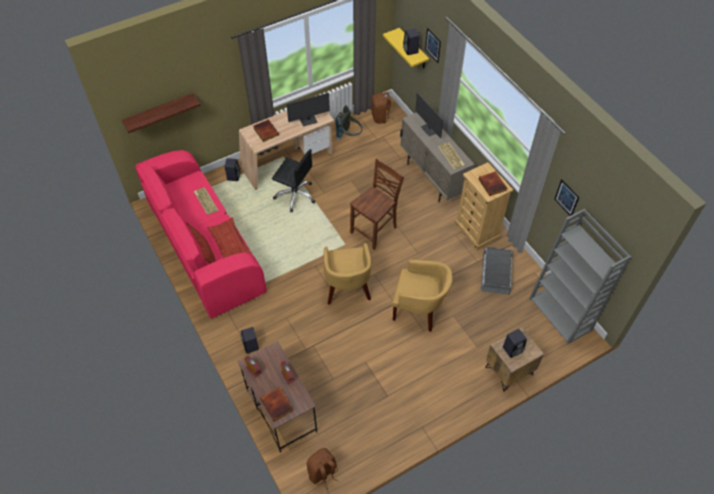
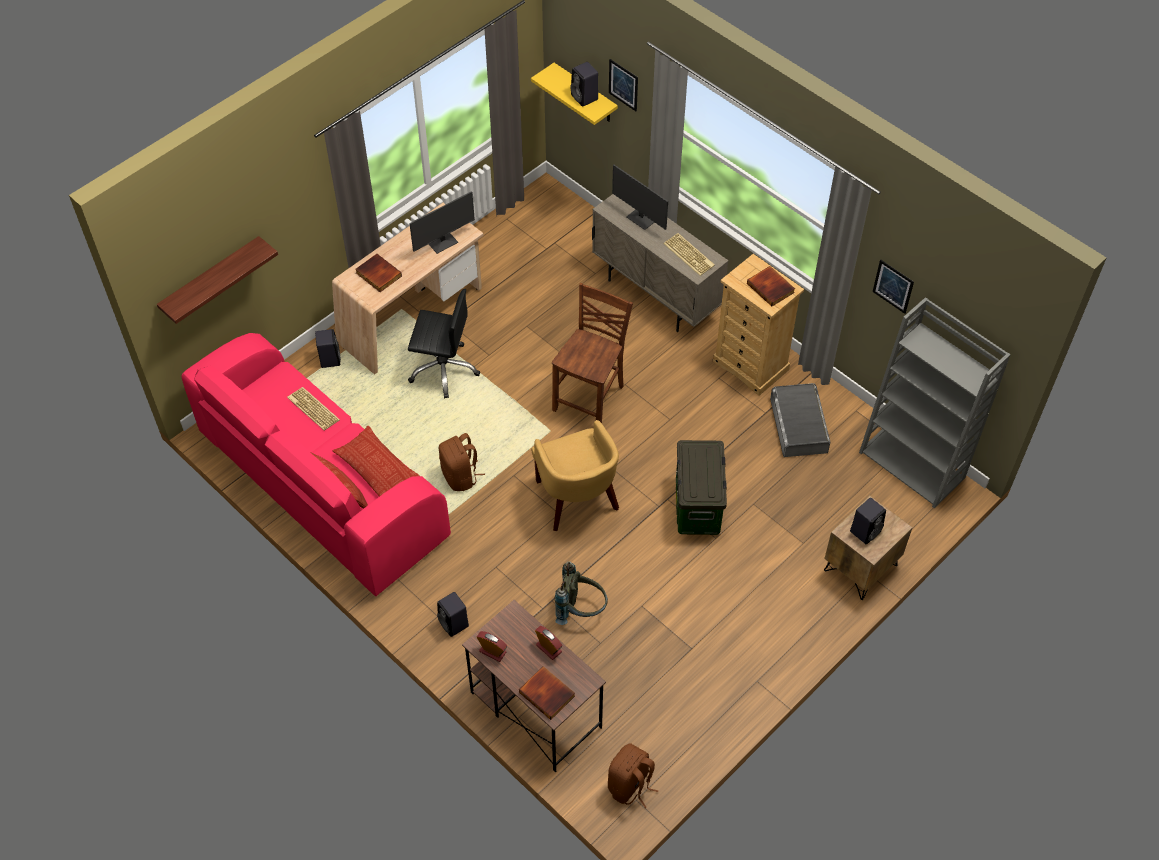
camera: 15 degrees left, 0 degrees up
grey backpack [335,105,363,140] -> grey backpack moved to [555,561,608,625]
brown backpack [371,92,393,124] -> brown backpack moved to [439,433,485,491]
yellow armchair [392,260,452,332] -> storage box [676,440,727,535]

